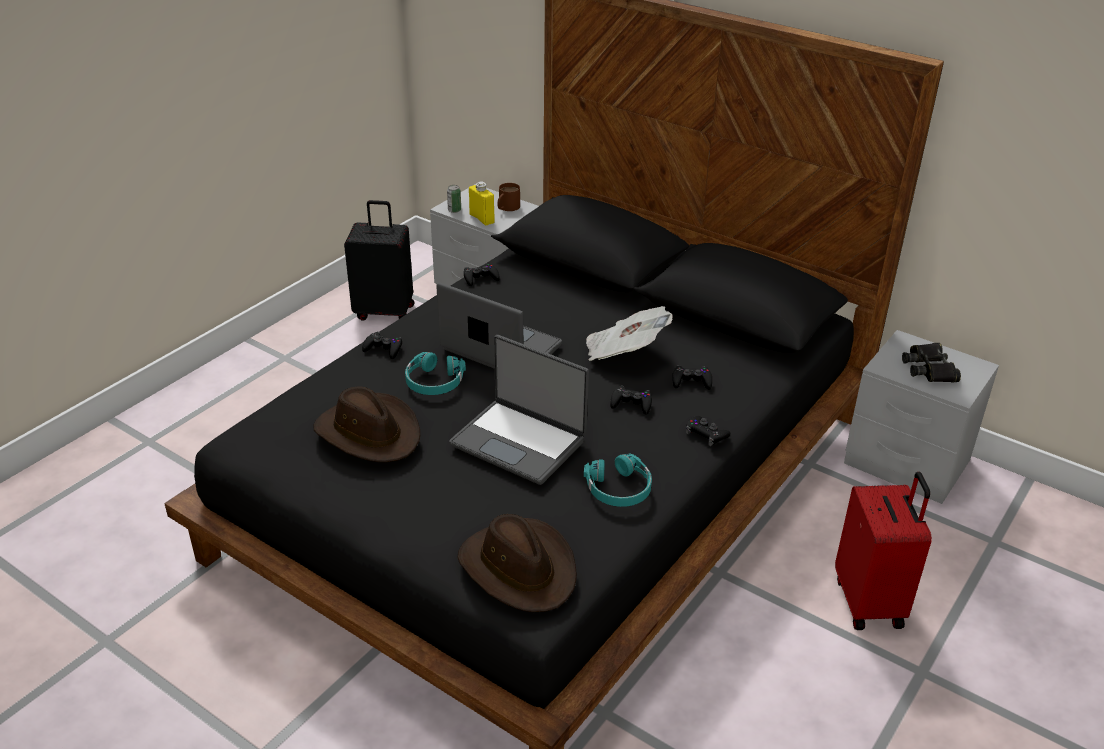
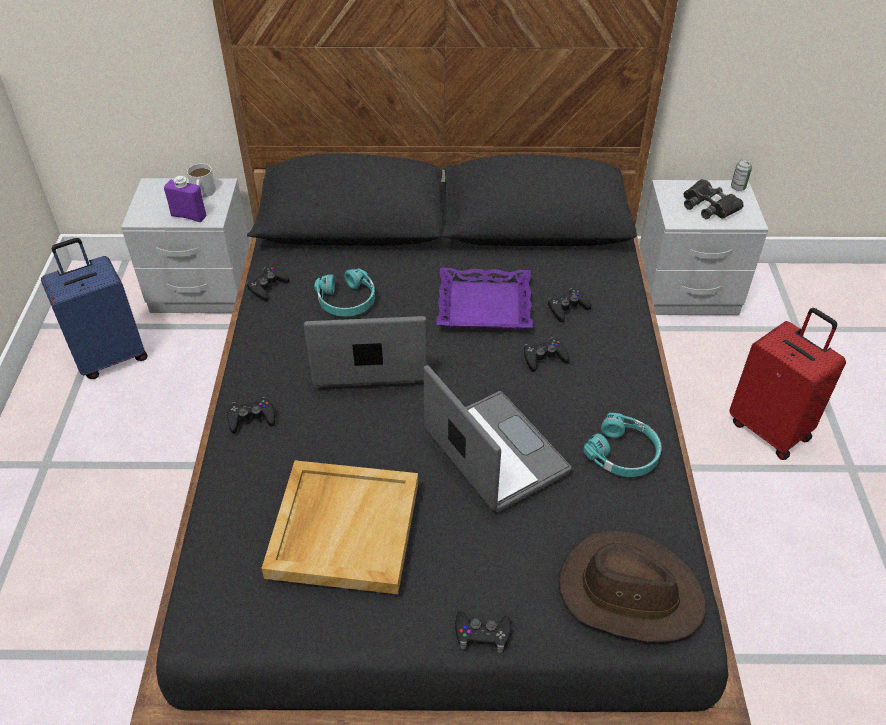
camera: 35 degrees left, 10 degrees up
brown hat [314,387,420,462] -> beige tray [261,460,418,594]
black suitcase [344,200,414,321] -> blue suitcase [41,238,147,379]
turquoise headphones [405,352,466,395] -> turquoise headphones moved to [314,268,375,317]
can [447,185,461,213] -> can moved to [731,160,752,191]
laptop [449,335,589,485] -> laptop turned 120 degrees counterclockwise [423,365,572,512]
yellow bottle [469,181,495,225] -> purple bottle [164,176,206,222]
brown mug [497,183,520,211] -> white mug [187,164,216,198]
newspaper [586,306,673,361] -> purple tray [436,268,533,329]
black game controller [686,416,730,446] -> black game controller moved to [455,611,511,653]

